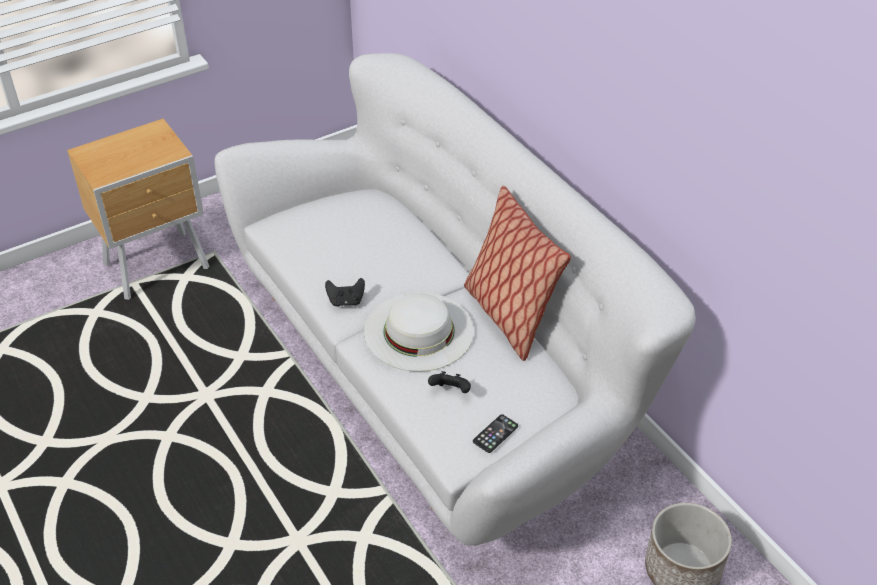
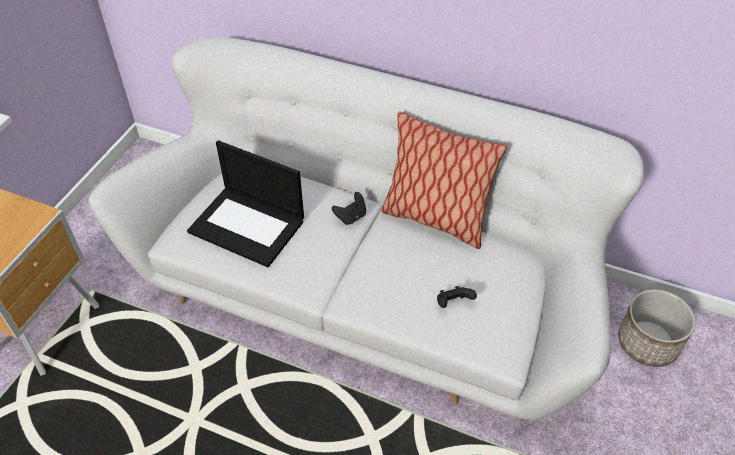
camera: 35 degrees left, 5 degrees up
black game controller [325,278,365,307] -> black game controller moved to [332,192,366,225]
white hat [364,292,474,372] -> none
phone [473,414,518,453] -> none
none -> laptop [187,140,304,267]

